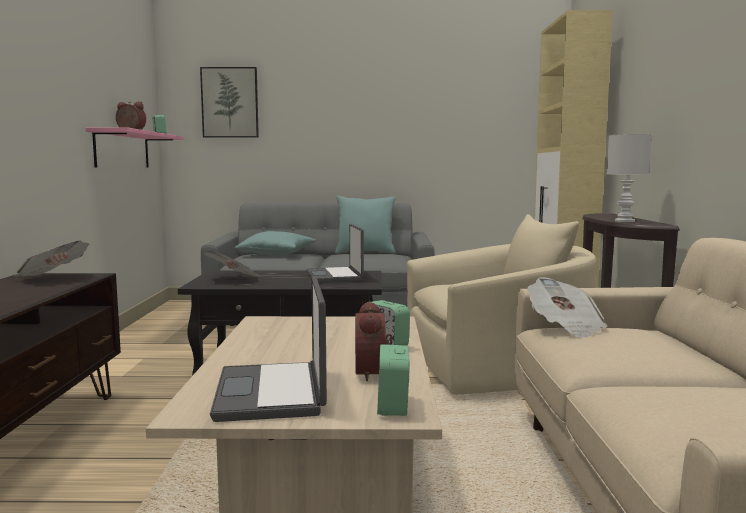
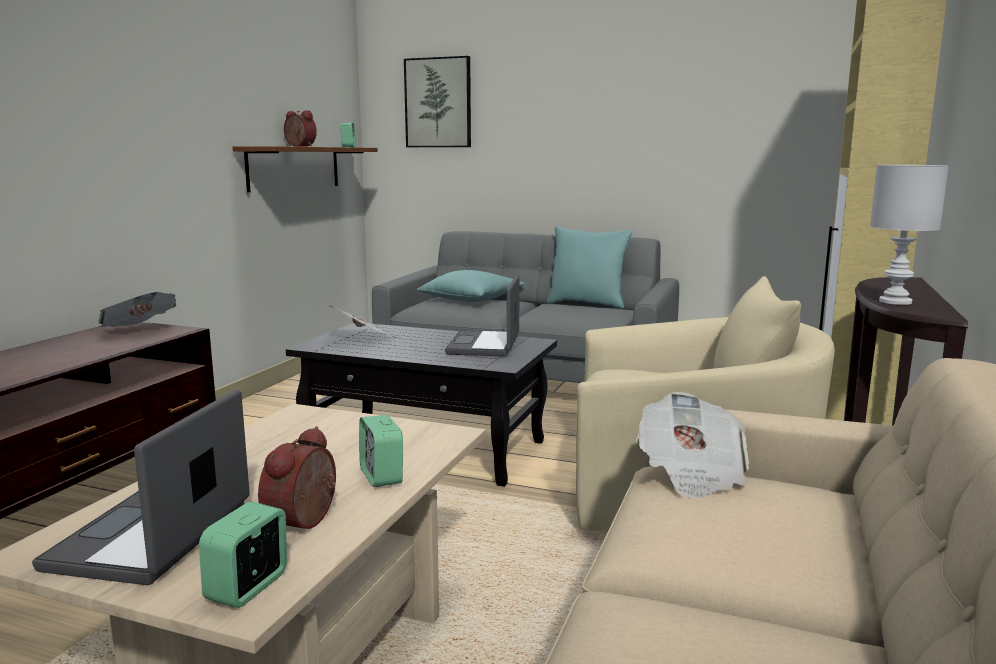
camera: 20 degrees right, 5 degrees up
pink shelf [85,127,183,168] -> brown shelf [233,146,378,192]

